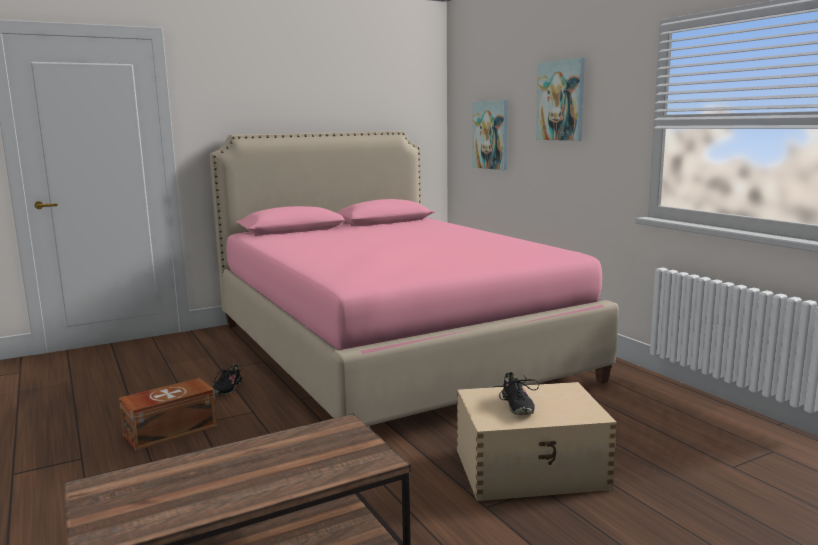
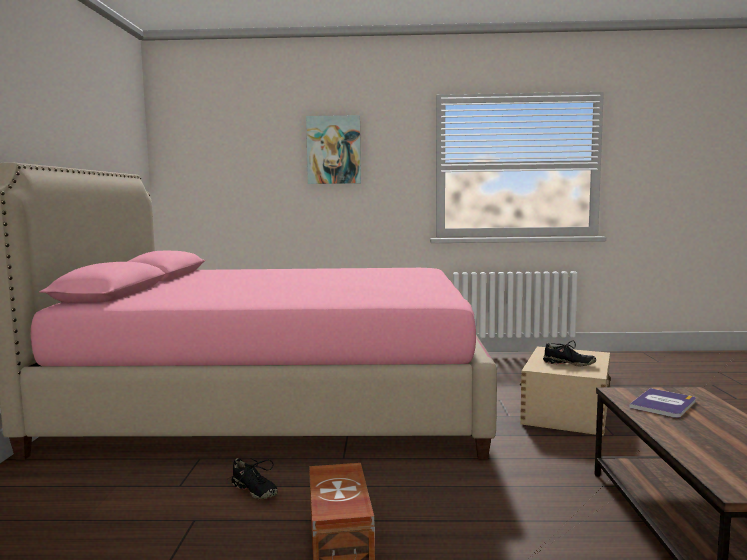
camera: 60 degrees left, 5 degrees down
picture [472,100,508,170] -> none
none -> book [629,388,696,418]

